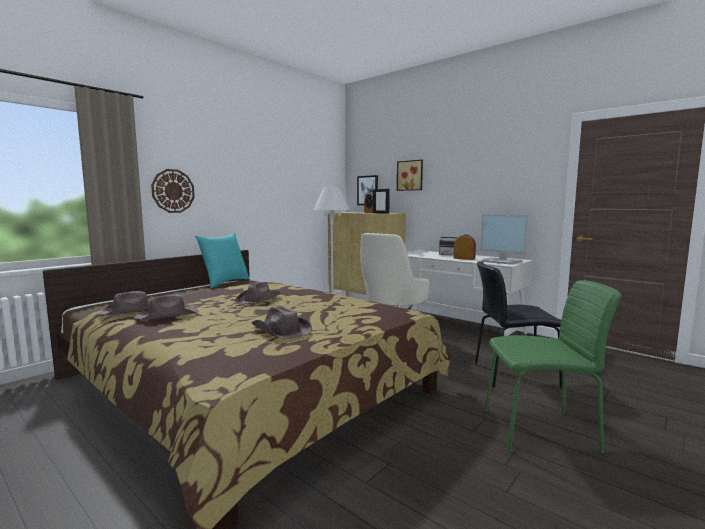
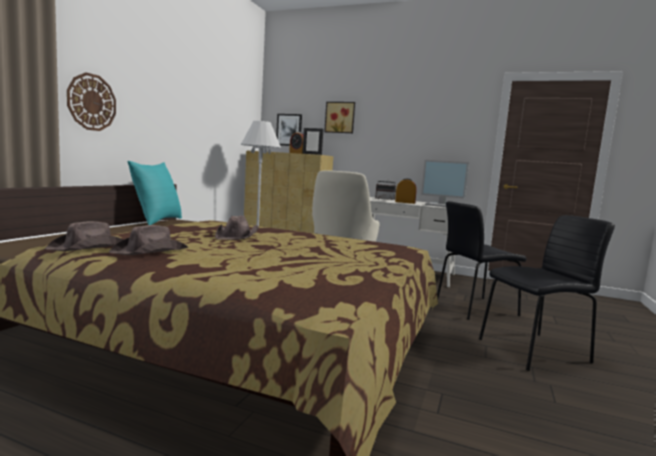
camera: 20 degrees left, 0 degrees up
brown hat [252,306,312,340] -> none
green chair [484,280,622,453] -> black chair [479,215,615,371]

